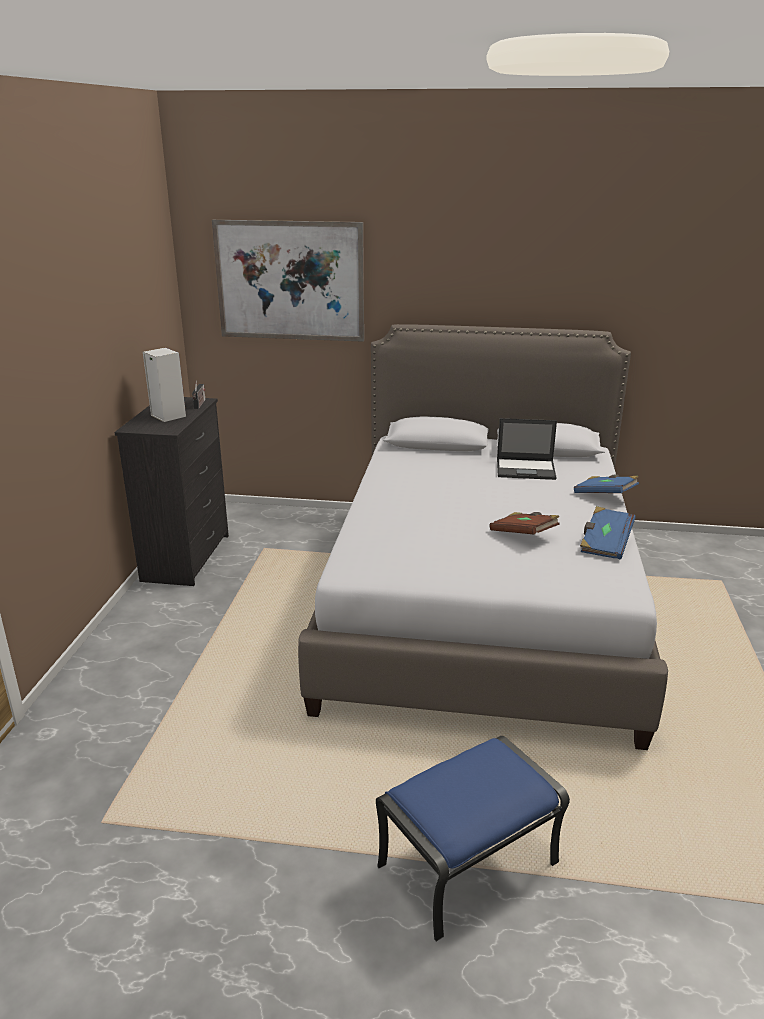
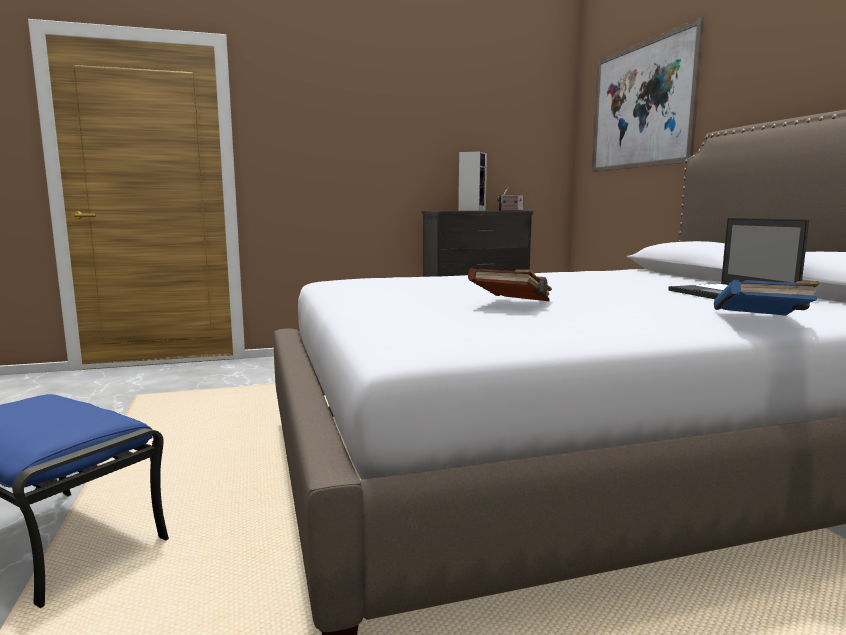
camera: 65 degrees right, 15 degrees down
blue book [580,506,636,560] -> none

